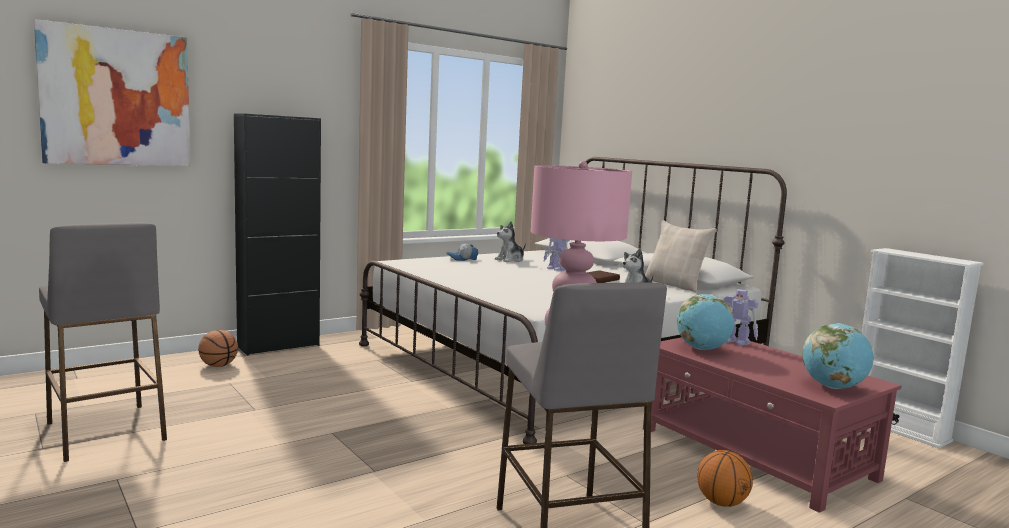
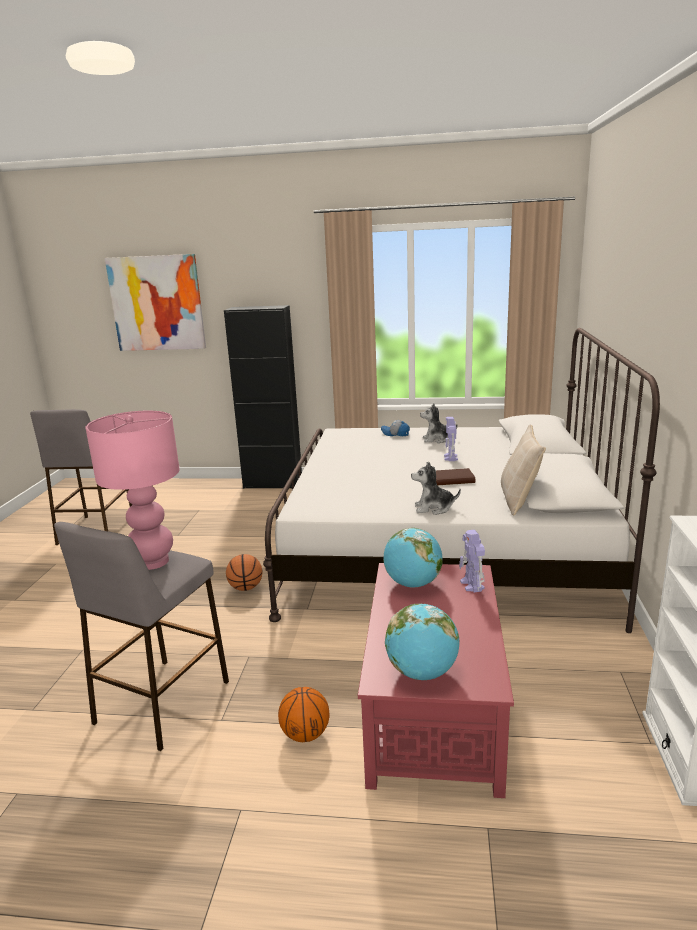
camera: 45 degrees right, 10 degrees up
basketball [198,330,238,367] -> basketball moved to [226,554,262,591]

